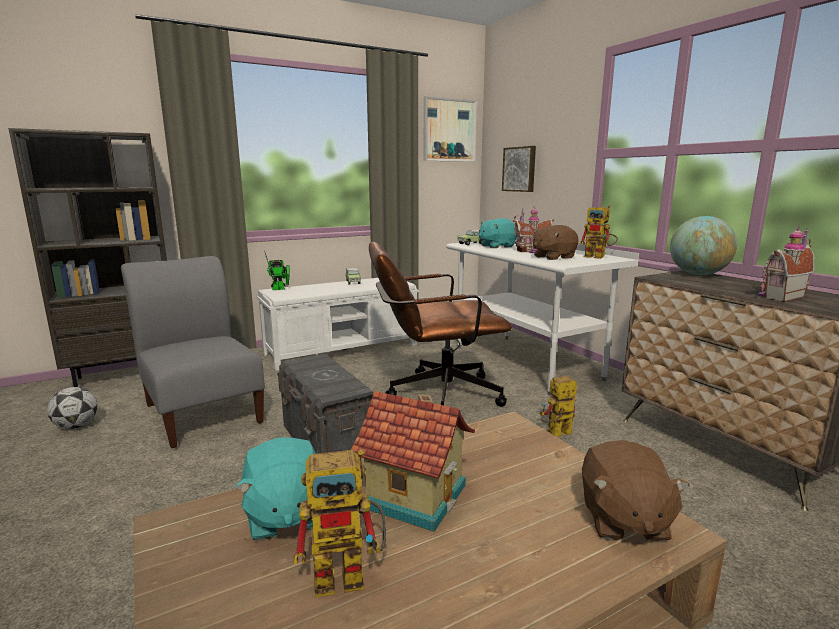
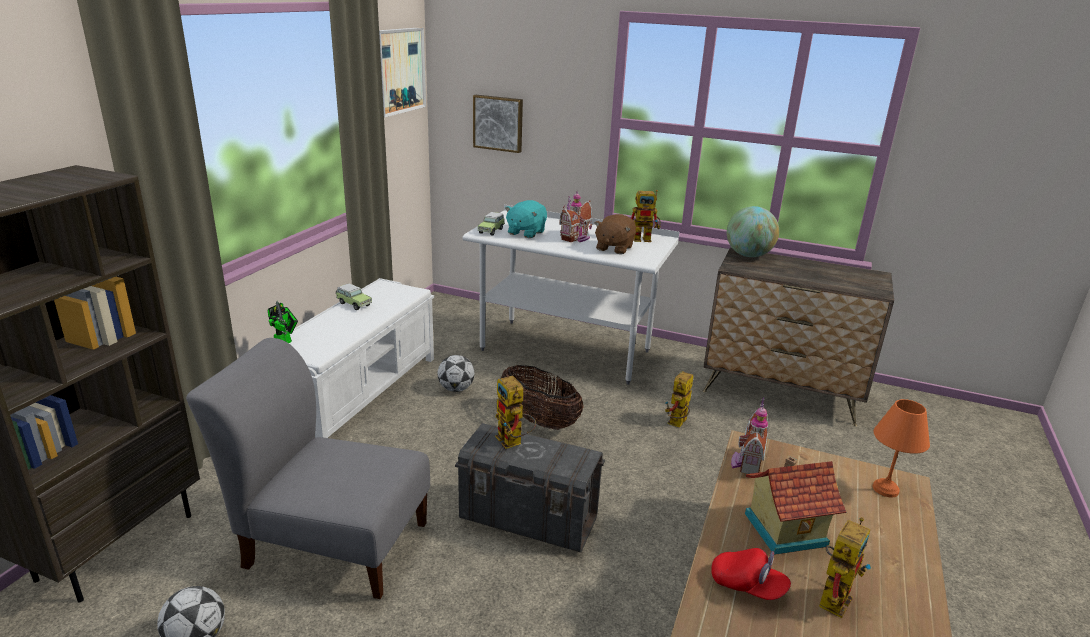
camera: 40 degrees left, 10 degrees up
turquoise plush toy [235,437,316,541] -> red cap [711,548,791,600]
brown office chair [369,242,512,407] -> basket [501,365,584,430]
brown plush toy [582,440,690,543] -> orange table lamp [873,399,930,497]
toy house [758,226,815,302] -> toy house moved to [731,397,768,474]
none -> football [438,355,475,392]
none -> toy robot [495,376,536,449]

